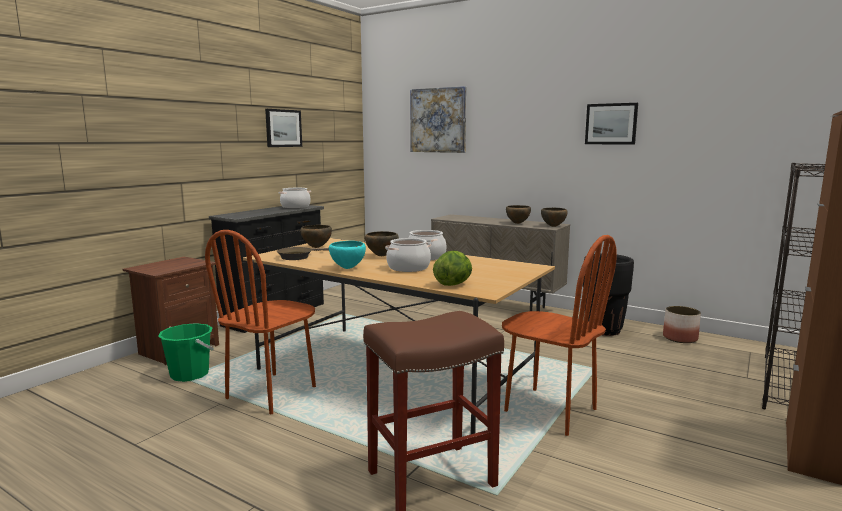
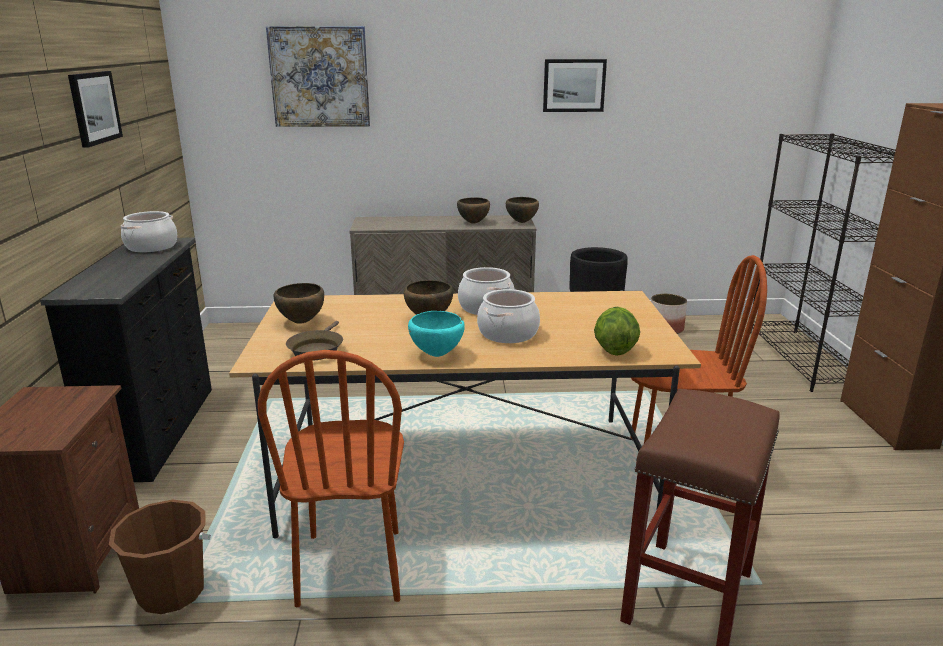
camera: 35 degrees left, 10 degrees up
green bucket [158,323,214,382] -> brown bucket [109,500,211,614]

